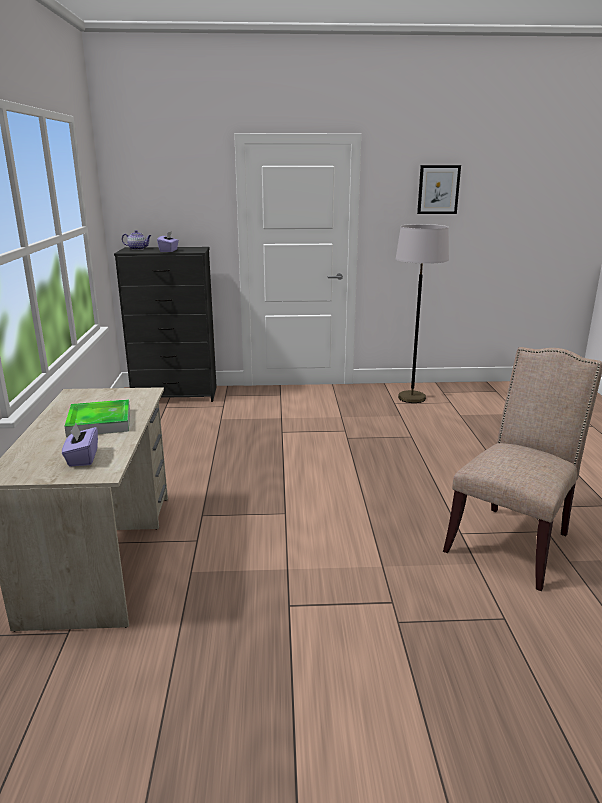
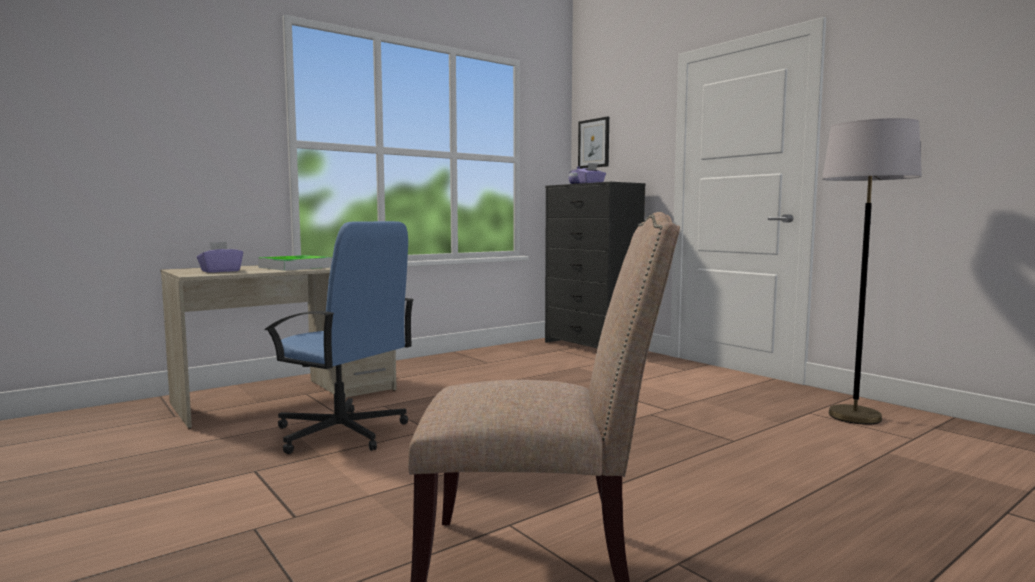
camera: 55 degrees right, 15 degrees down
picture [417,165,461,214] -> picture moved to [578,117,609,169]
none -> blue office chair [264,221,414,454]

